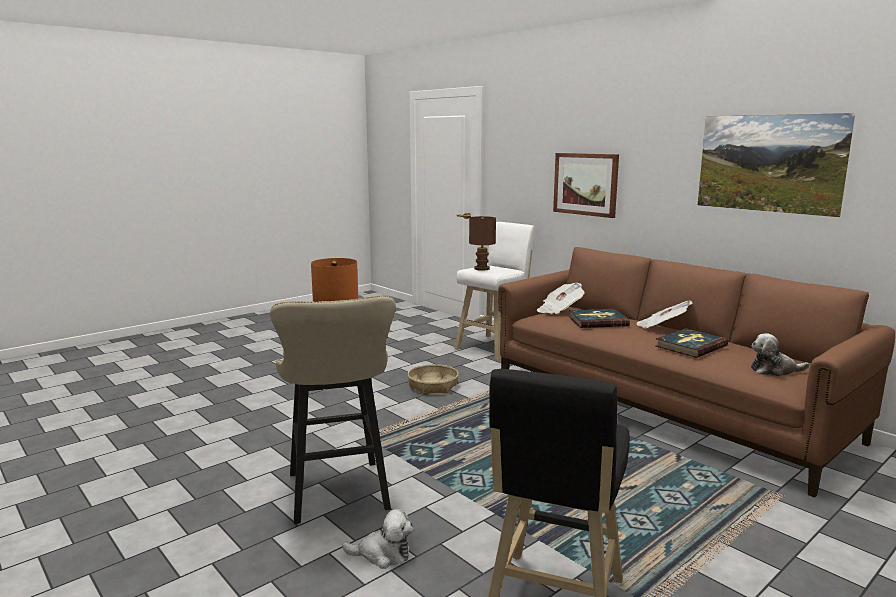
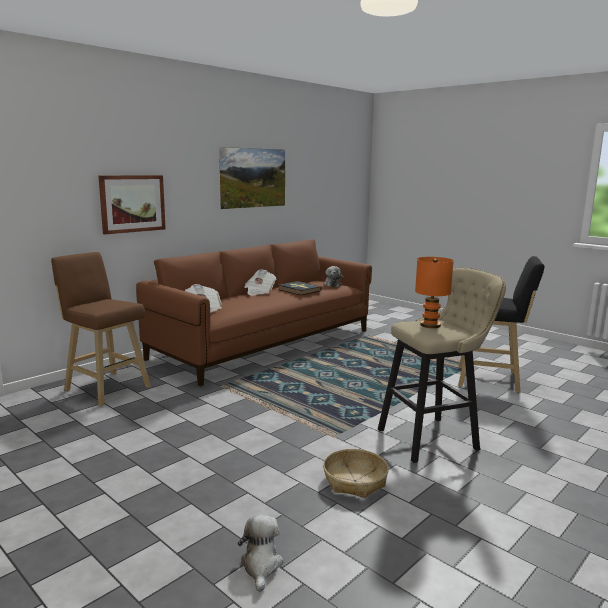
camera: 95 degrees left, 0 degrees up
plush toy [342,509,413,569] -> plush toy moved to [238,515,283,592]
basket [408,364,459,395] -> basket moved to [323,449,389,498]
white stool [454,222,535,360] -> brown stool [51,252,151,406]
brown table lamp [469,216,496,271] -> none
book [569,309,630,328] -> none

